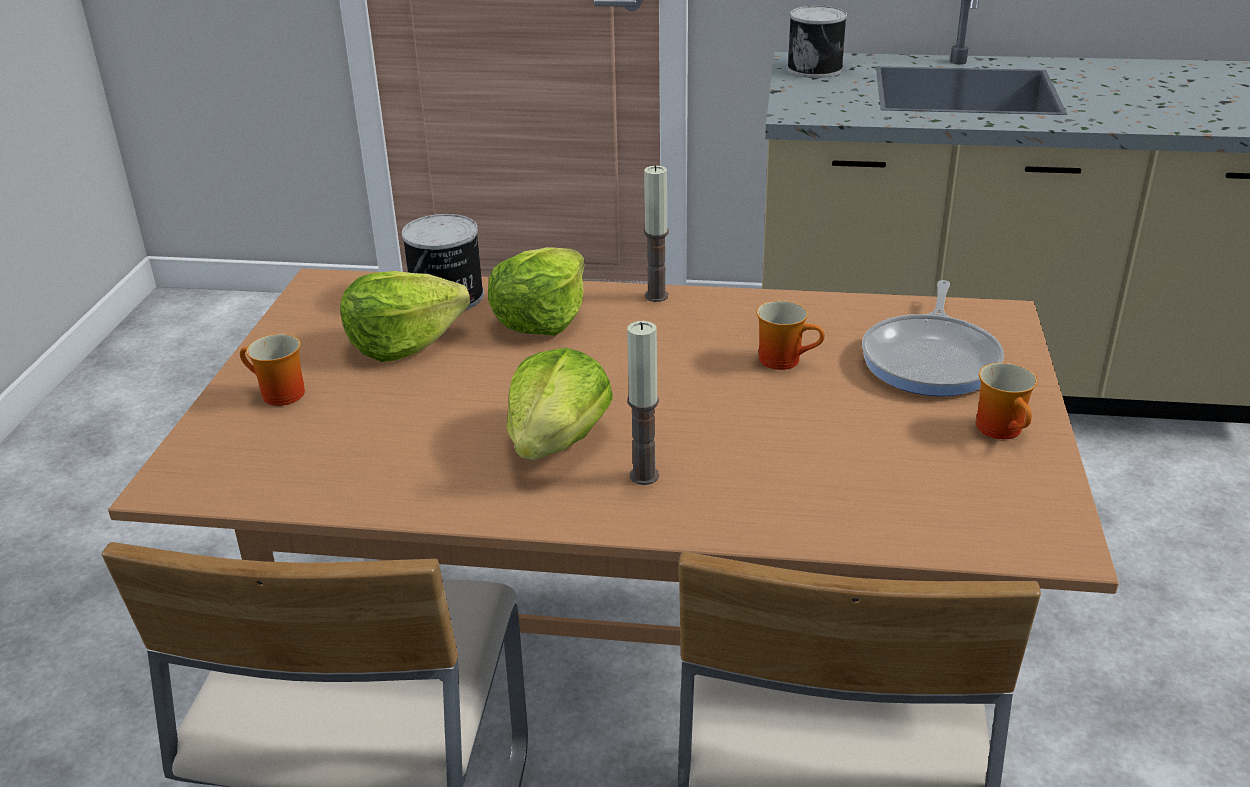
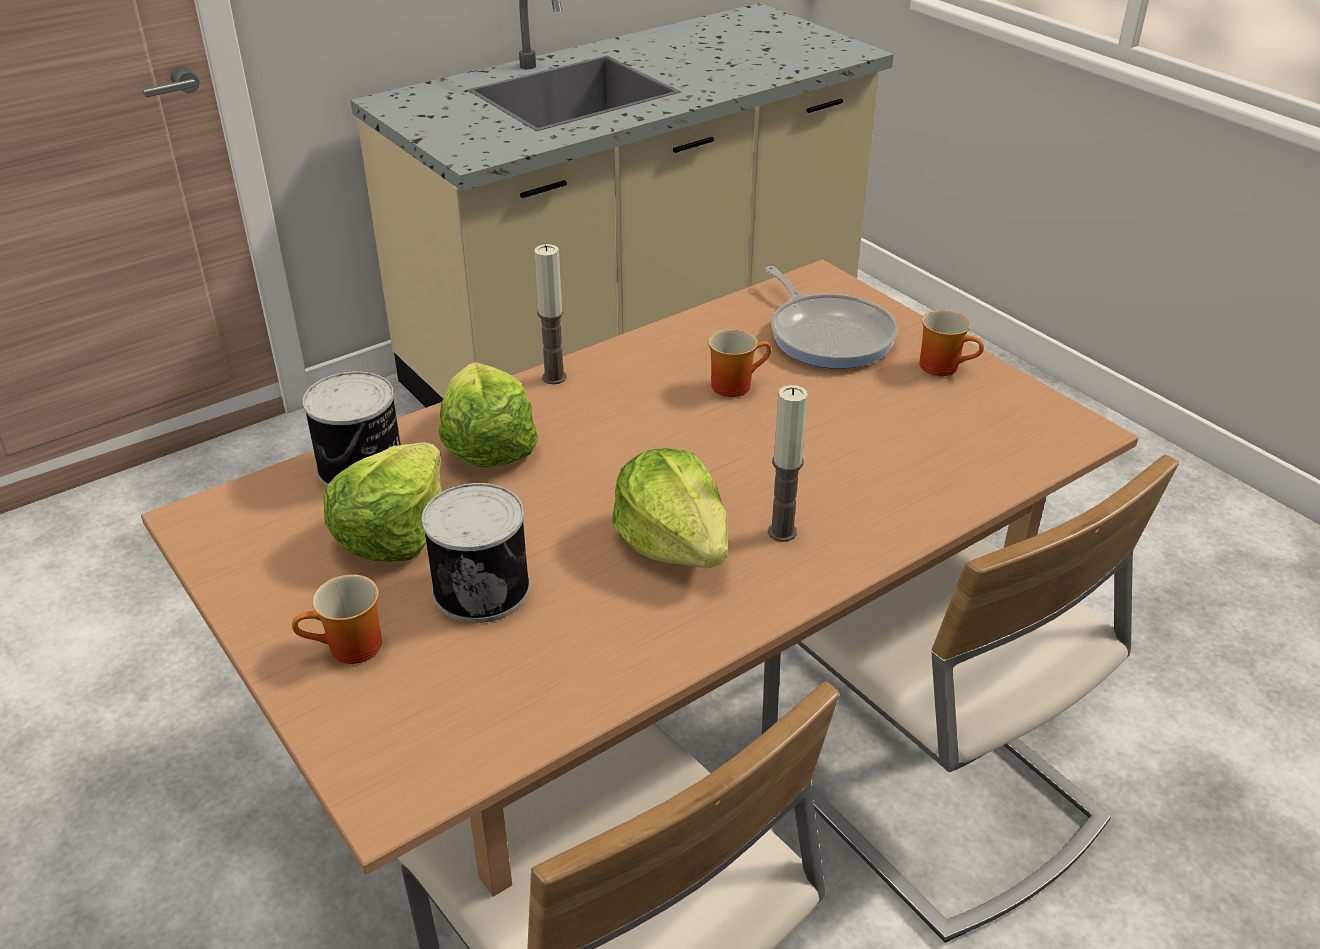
camera: 45 degrees left, 5 degrees up
can [787,5,847,78] -> can moved to [422,483,530,623]

